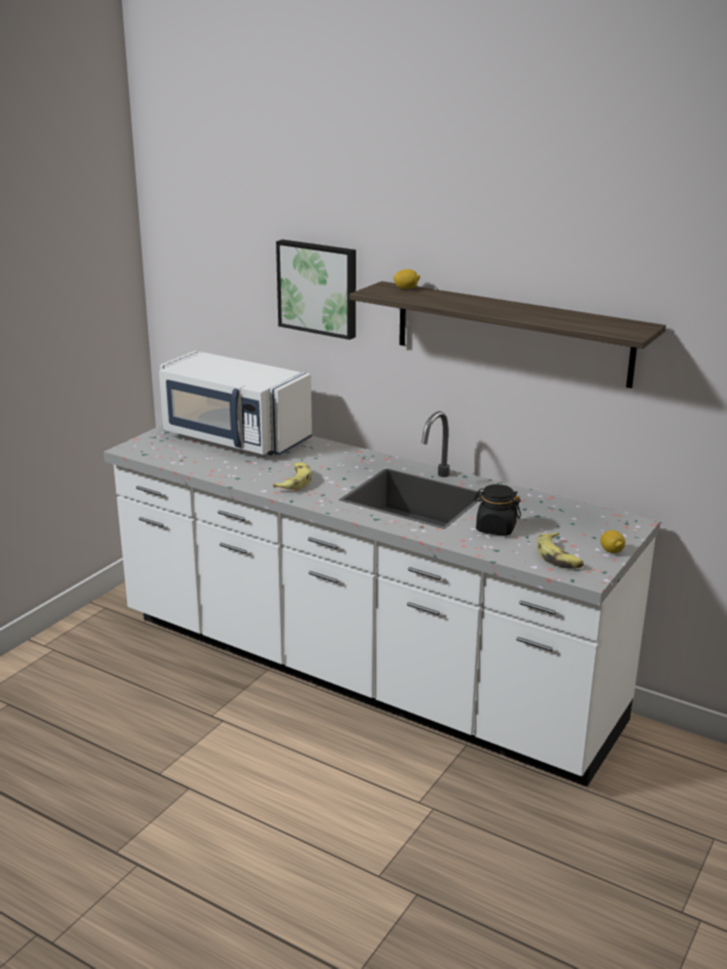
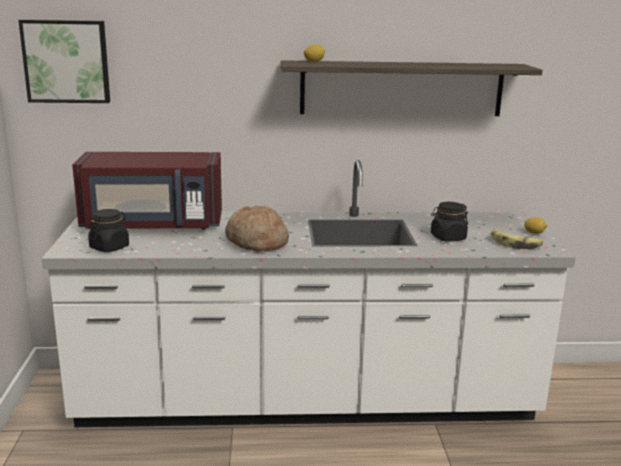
camera: 35 degrees left, 5 degrees down
white microwave [159,351,312,455] -> red microwave [72,152,222,230]
banana [272,462,311,490] -> bread [225,205,289,251]
picture [276,239,356,340] -> picture moved to [18,19,110,103]
none -> black jar [88,209,129,252]

